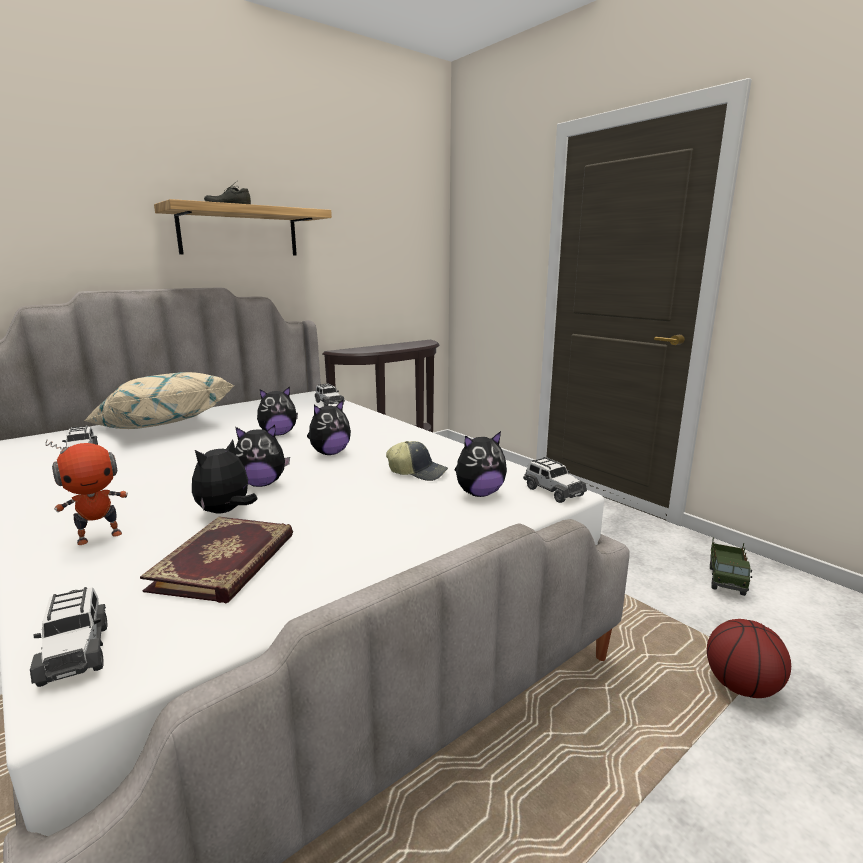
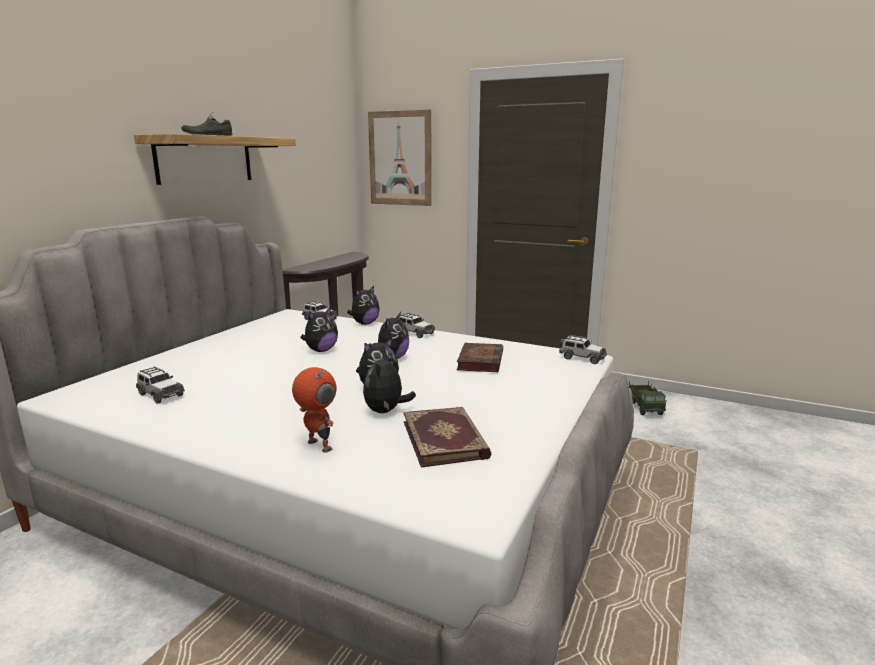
camera: 25 degrees left, 0 degrees up
toy car [30,587,108,687] -> toy car moved to [400,313,435,338]
toy robot [45,440,128,545] -> toy robot turned 75 degrees counterclockwise [292,367,337,453]
beige pillow [84,372,235,429] -> none
cap [386,441,448,481] -> book [456,343,503,372]
plush toy [455,431,507,497] -> plush toy moved to [347,286,380,325]
basketball [707,619,791,698] -> none
none -> picture [368,110,432,206]

